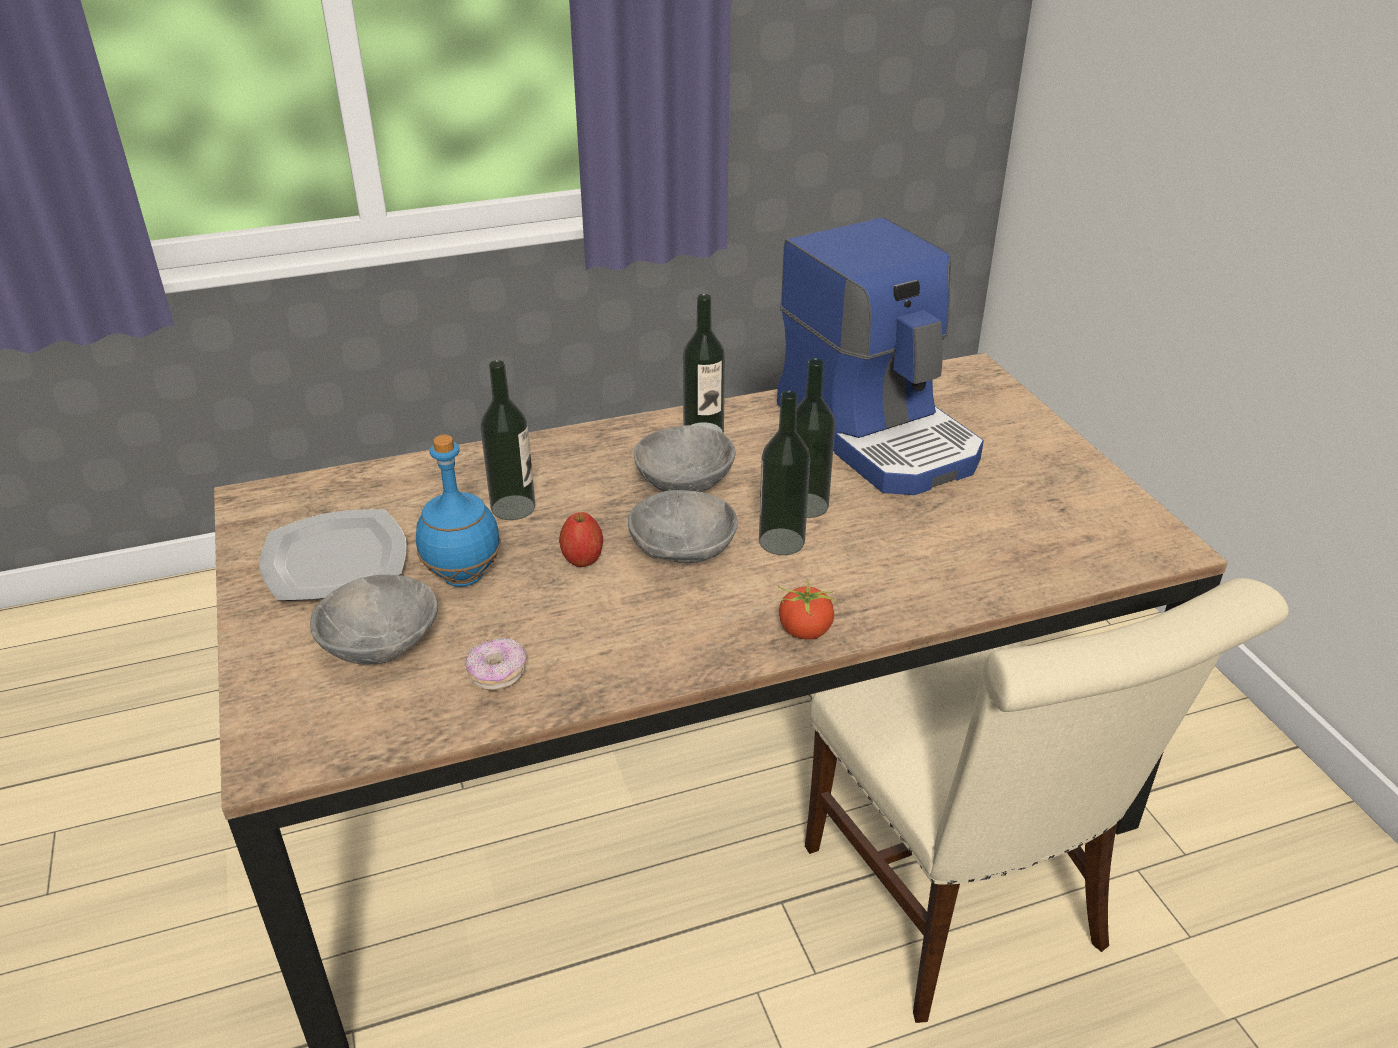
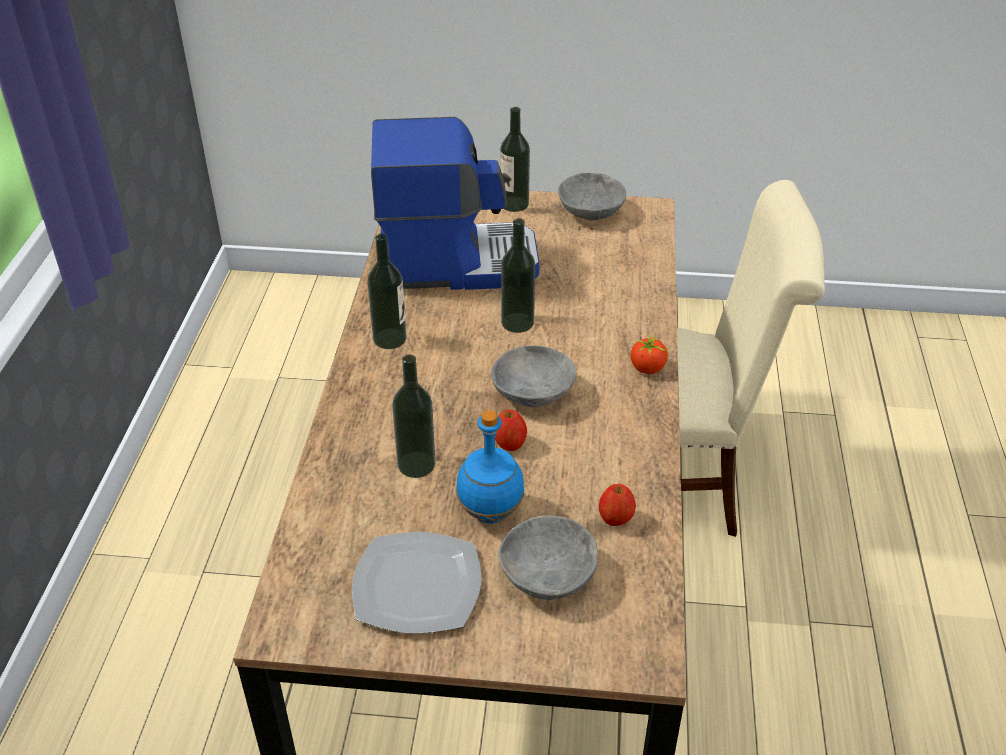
camera: 65 degrees left, 5 degrees up
donut [465,638,526,691] -> apple [599,484,636,526]
grey bowl [633,425,736,492] -> grey bowl moved to [558,173,626,221]
bottle [759,391,810,555] -> bottle moved to [500,107,530,212]

